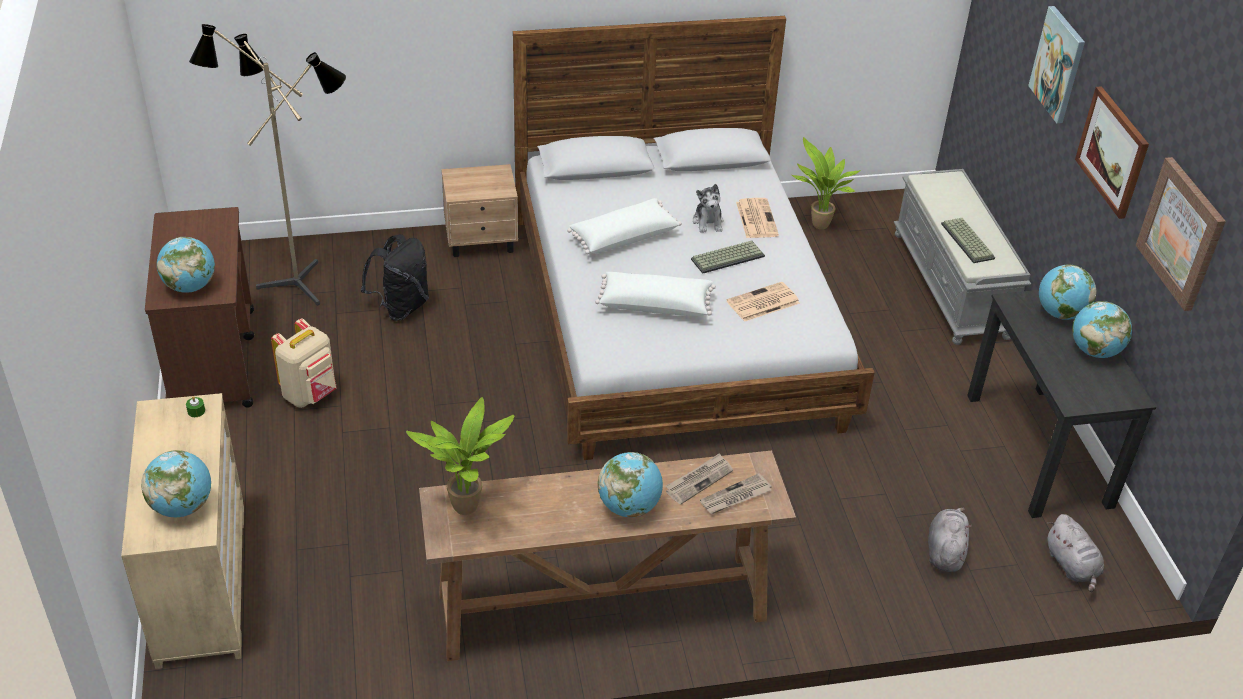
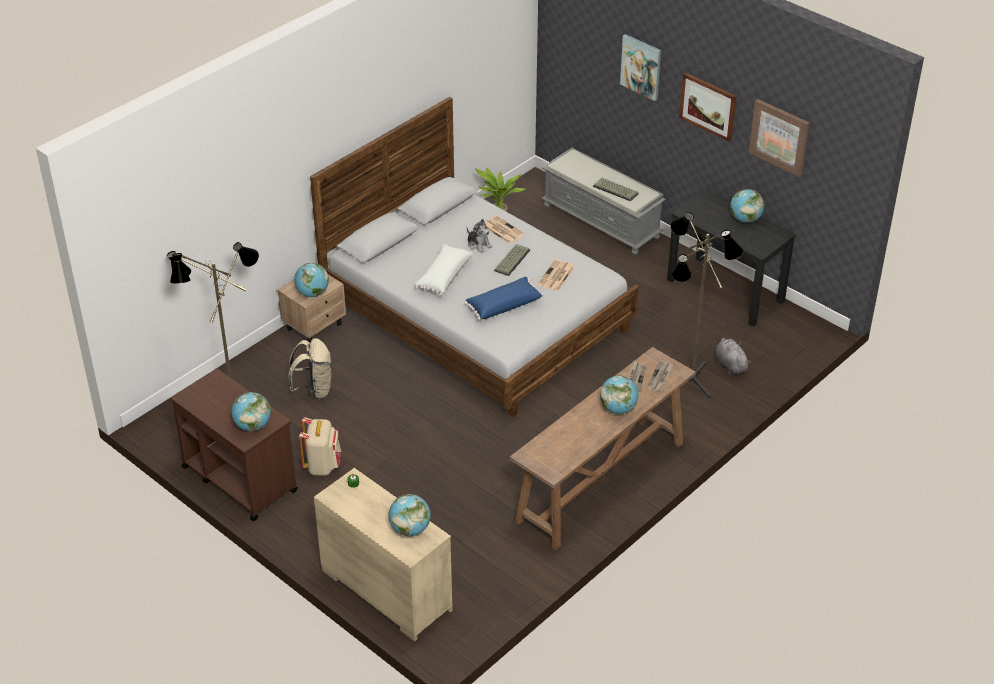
camera: 35 degrees left, 0 degrees up
black backpack [361,234,429,321] -> beige backpack [289,338,332,400]
potted plant [406,397,514,515] -> none
white pillow [595,272,716,316] -> blue pillow [464,277,544,320]
globe [1039,264,1096,320] -> globe moved to [294,263,329,297]
grey plush toy [1047,514,1104,592] -> none
none -> floor lamp [670,212,744,398]

